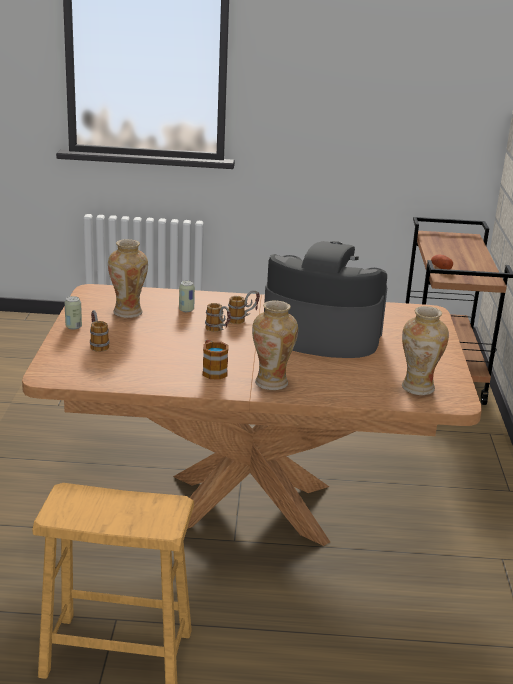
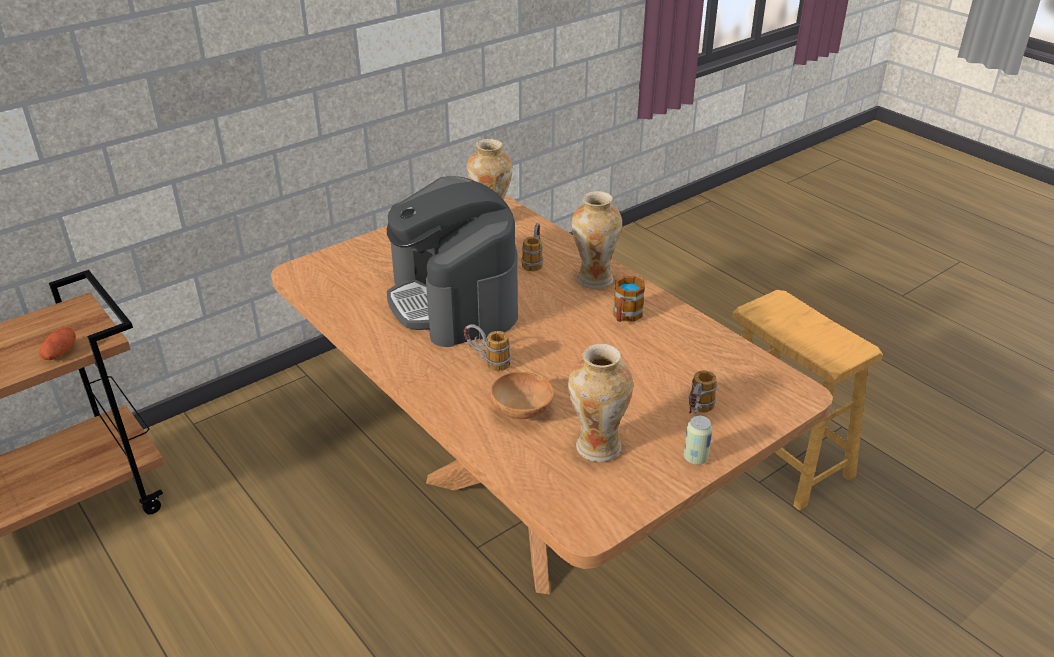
camera: 130 degrees left, 10 degrees up
can [179,281,195,312] -> brown bowl [490,371,554,419]
mug [205,303,231,332] -> mug moved to [521,223,544,271]

